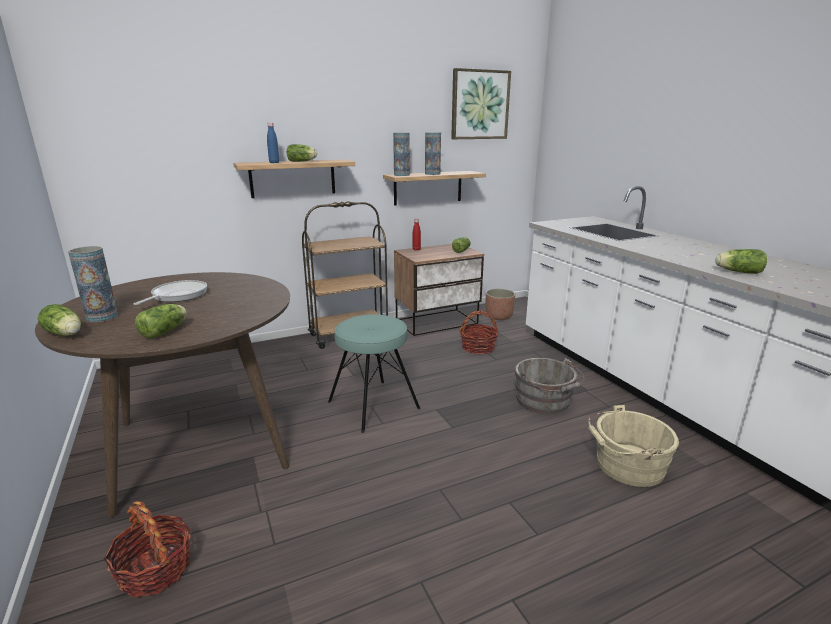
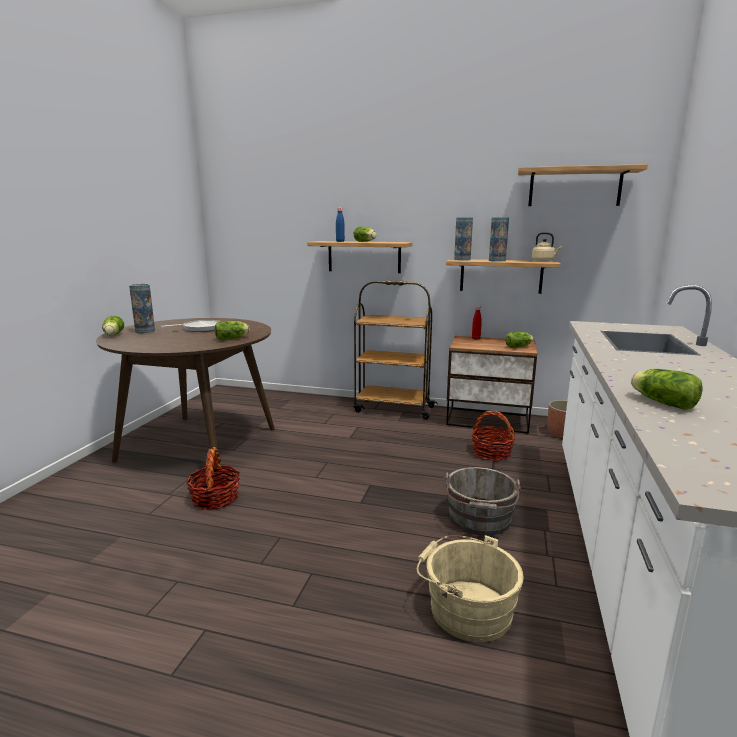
camera: 40 degrees right, 5 degrees down
basket [104,501,191,598] -> basket moved to [186,447,240,510]
lettuce [135,304,187,338] -> lettuce moved to [215,321,250,340]
turquoise stool [328,314,420,433] -> none
picture [451,68,511,139] -> shelf [518,164,648,206]
none -> beige kettle [532,232,562,262]

